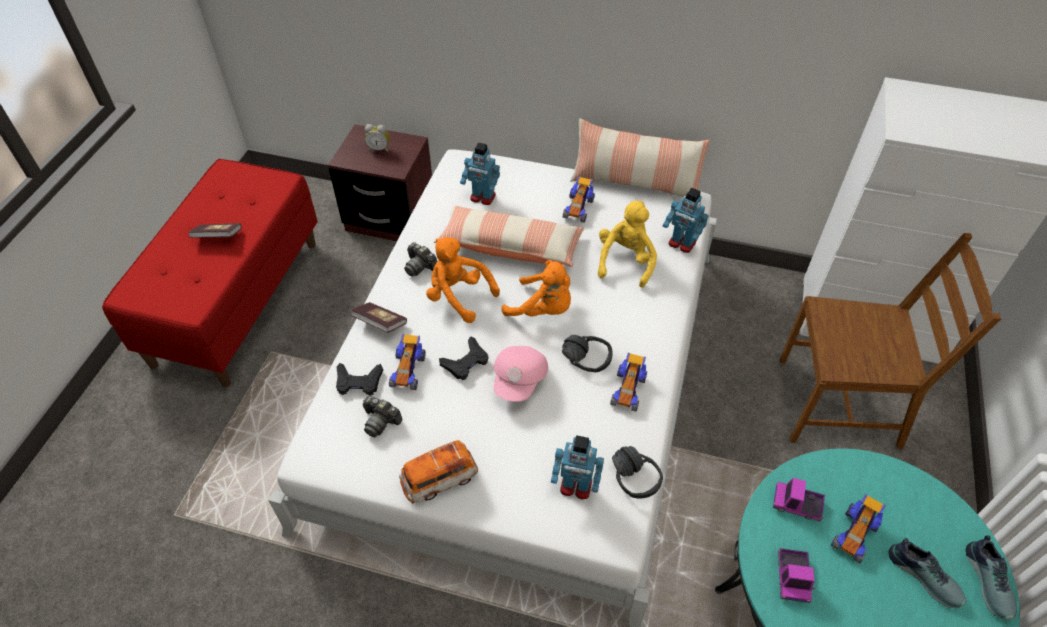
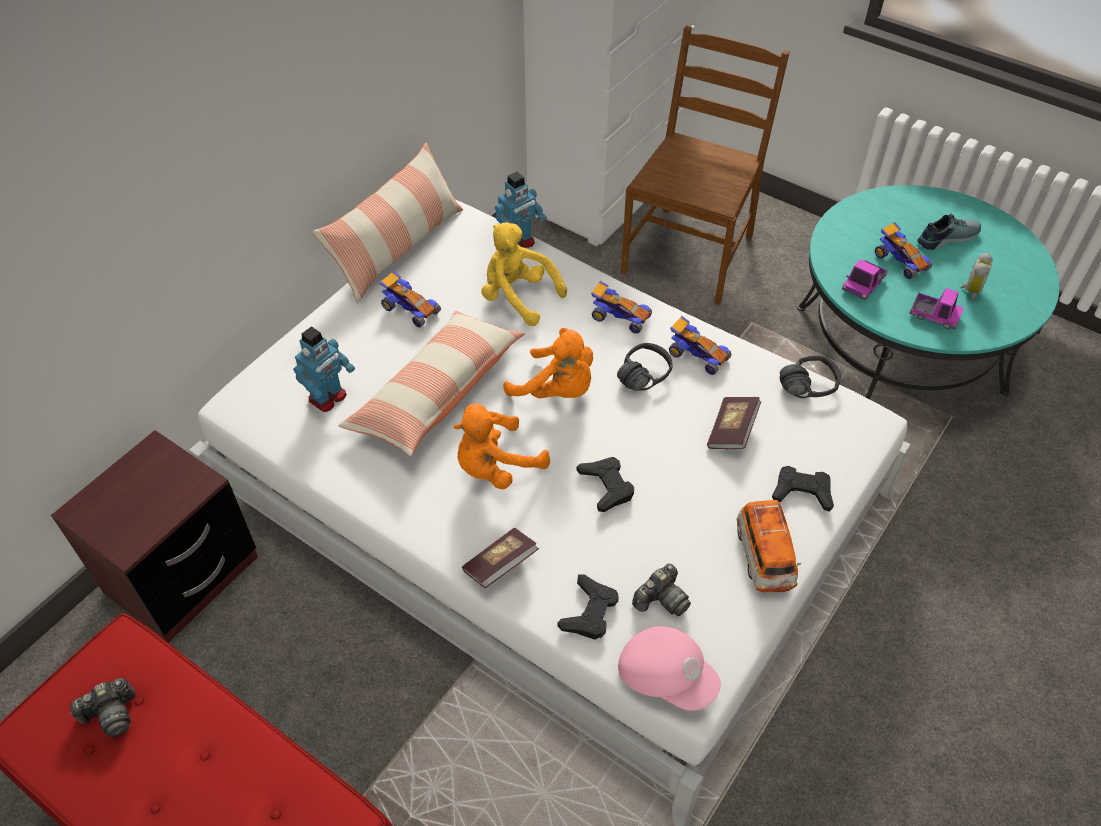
camera: 70 degrees left, 0 degrees up
book [188,223,242,238] -> book moved to [707,397,761,449]
alarm clock [365,124,390,152] -> alarm clock moved to [961,253,993,301]
toy car [389,334,426,390] -> toy car moved to [591,281,652,334]
camera [404,242,437,277] -> camera moved to [70,678,136,737]
pink cap [494,346,548,402] -> pink cap moved to [618,626,721,711]
orange plush toy [502,260,571,317] -> orange plush toy turned 75 degrees clockwise [503,328,593,398]
toy robot [551,435,604,499] -> none
shoe [966,535,1017,620] -> none
none -> black game controller [772,466,834,512]

